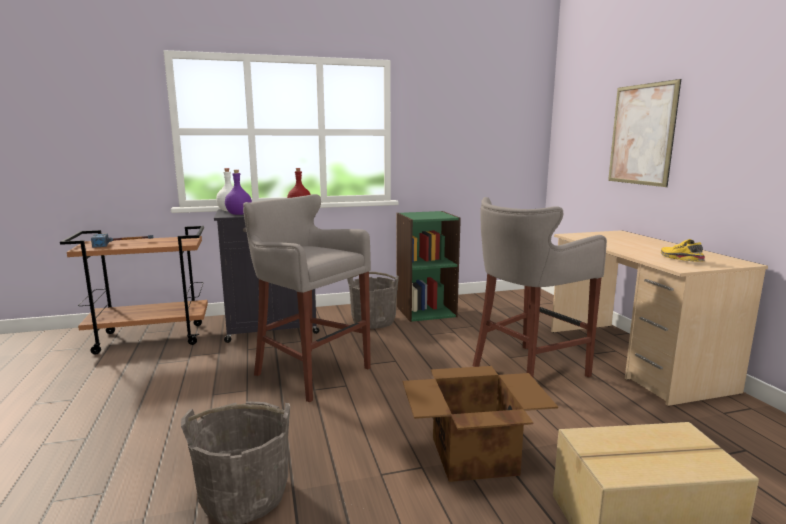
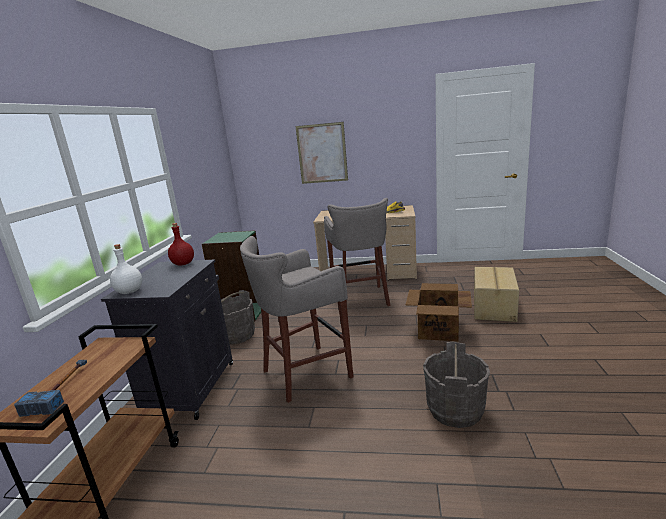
camera: 65 degrees left, 5 degrees up
purple bottle [225,170,252,215] -> none

